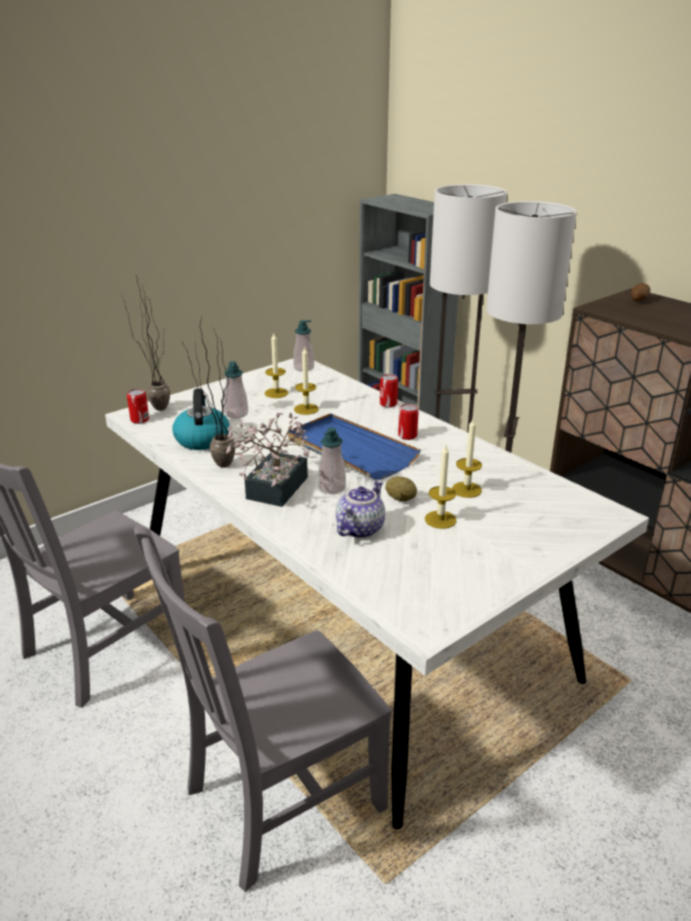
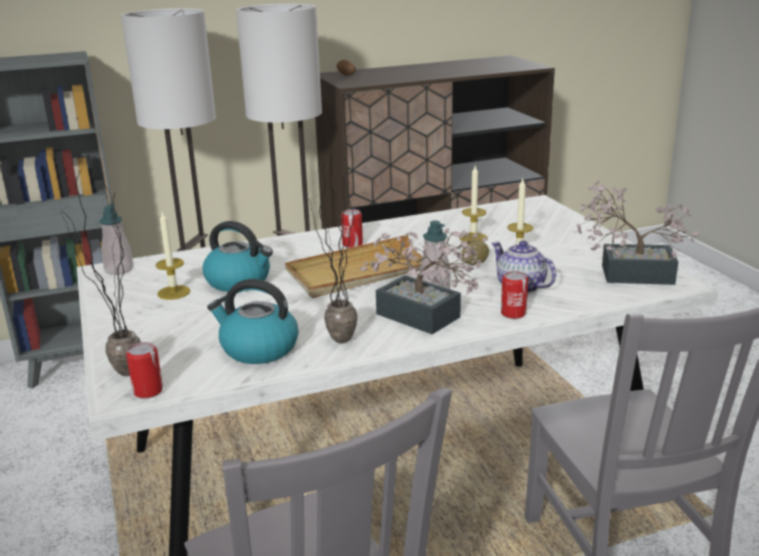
camera: 70 degrees left, 5 degrees down
soap dispenser [224,361,248,419] -> none
blue tray [288,413,421,479] -> beige tray [285,235,423,298]
candle [294,347,319,415] -> kettle [203,221,273,292]
can [380,374,398,408] -> can moved to [501,271,528,319]
none -> potted plant [577,180,699,285]

